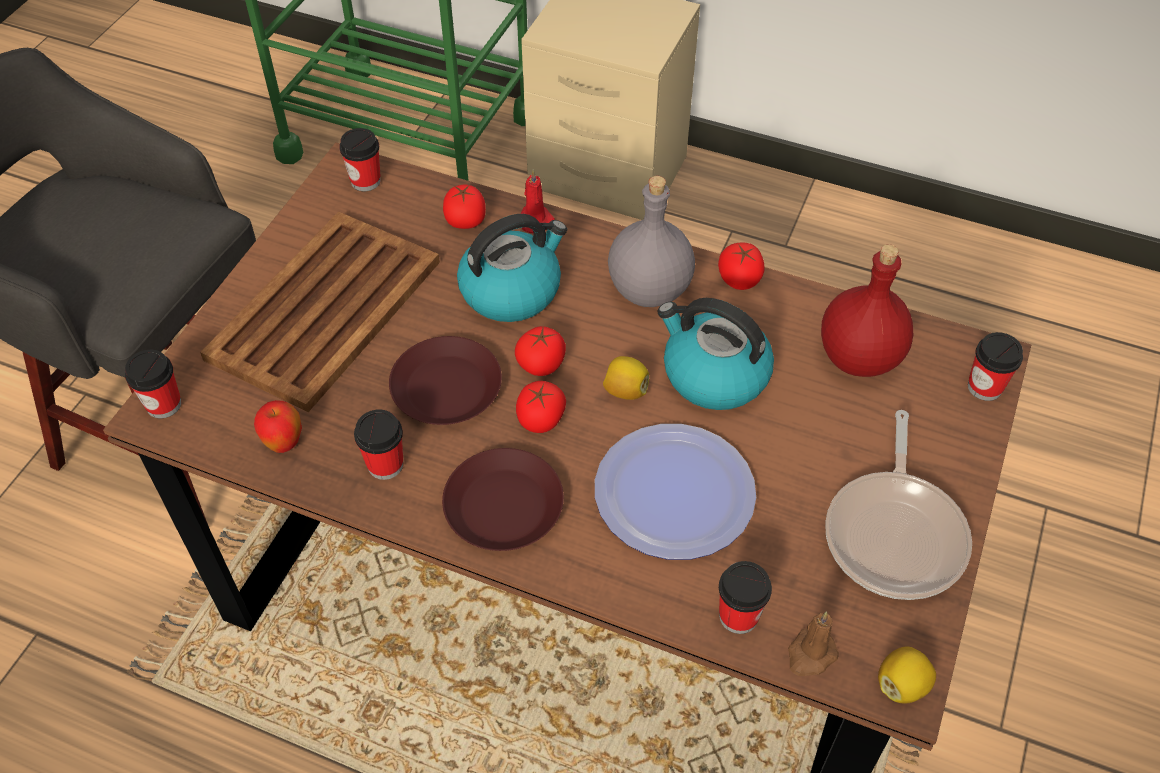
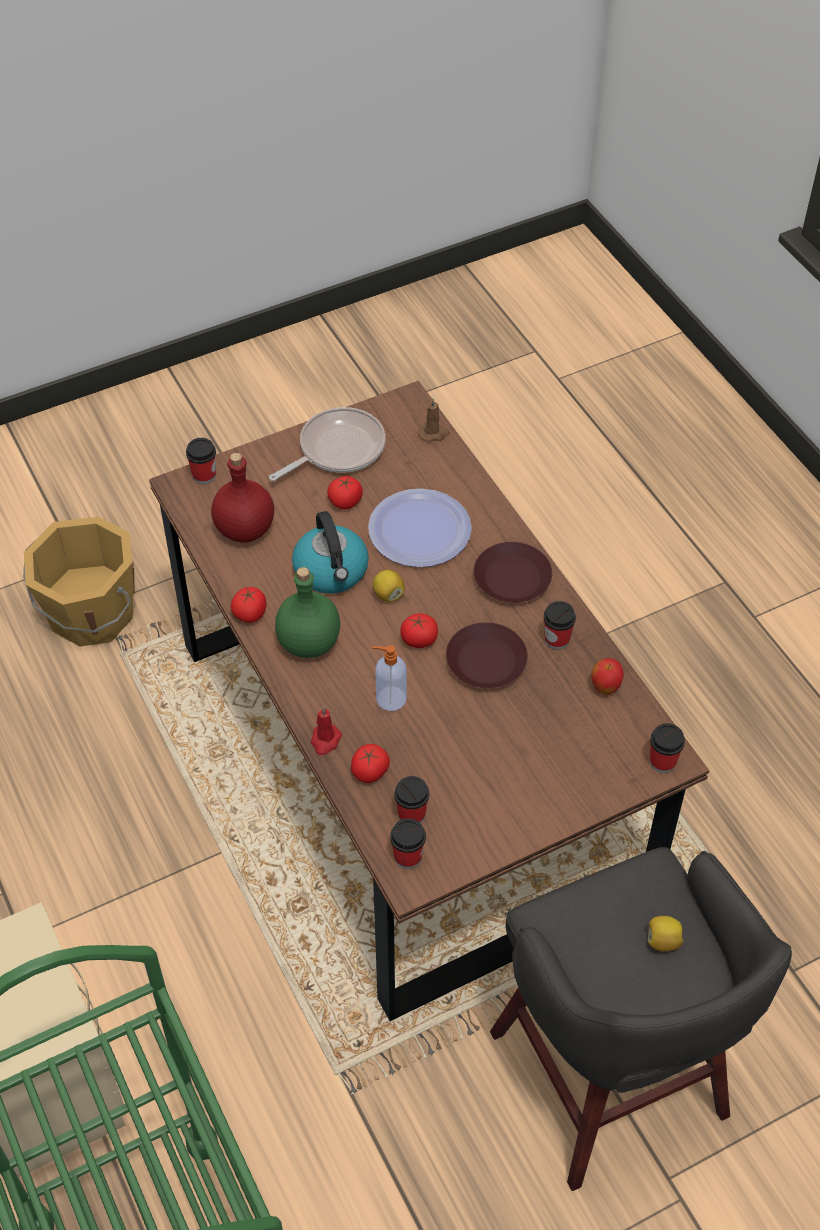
camera: 140 degrees left, 0 degrees up
brown tray [200,212,440,412] -> none
kettle [457,214,567,322] -> soap dispenser [372,645,407,711]
tomato [516,381,566,433] -> tomato moved to [327,476,363,509]
grey bottle [608,176,695,307] -> green bottle [275,567,340,658]
cup [719,561,772,634] -> cup moved to [394,776,429,824]
lemon [878,647,936,704] -> lemon moved to [648,916,683,951]
none -> orange bucket [23,517,135,646]

